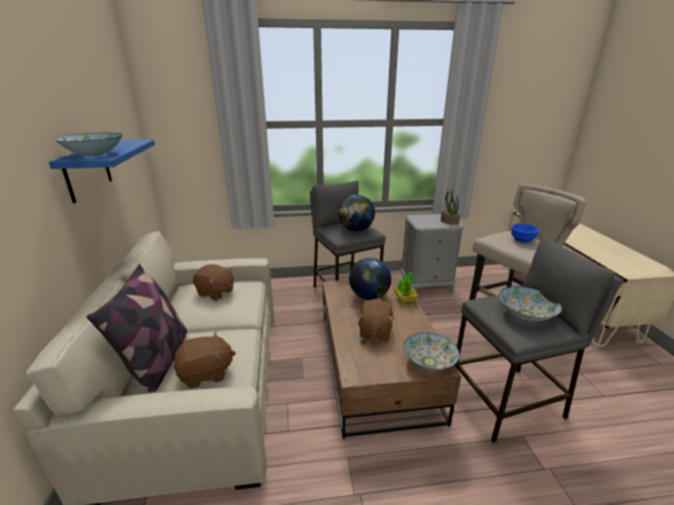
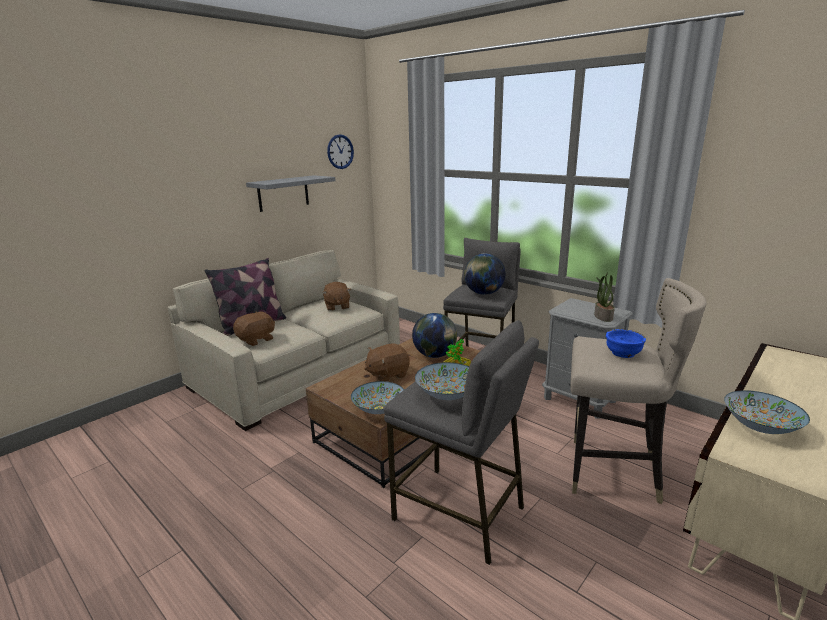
camera: 50 degrees right, 5 degrees down
blue shelf [49,140,155,203] -> grey shelf [246,175,335,212]
bowl [54,133,123,156] -> bowl moved to [724,390,810,434]
brown plush toy [174,331,236,388] -> brown plush toy turned 75 degrees counterclockwise [233,311,275,346]
none -> wall clock [327,134,354,169]

